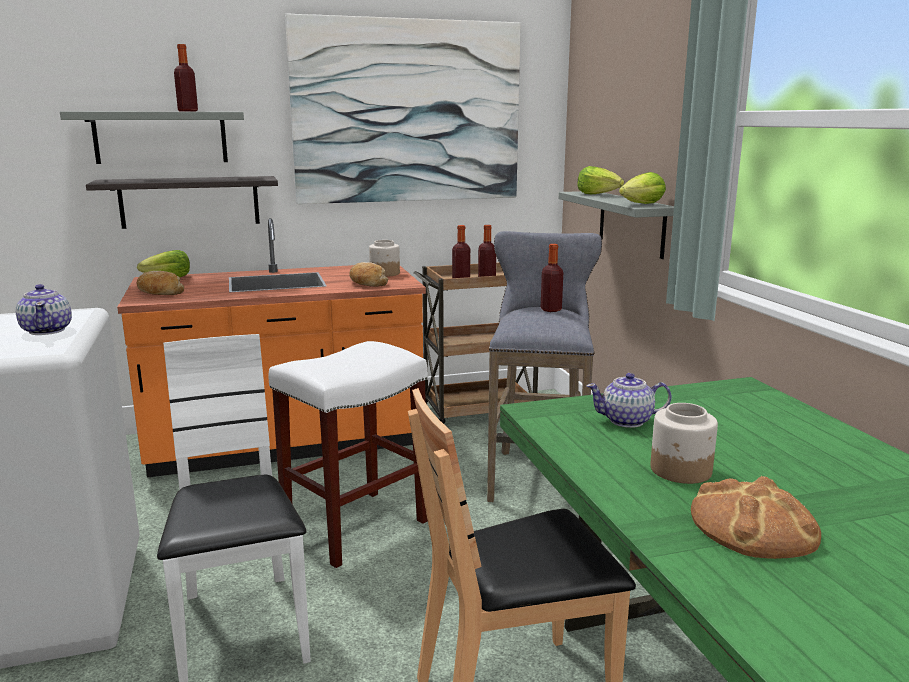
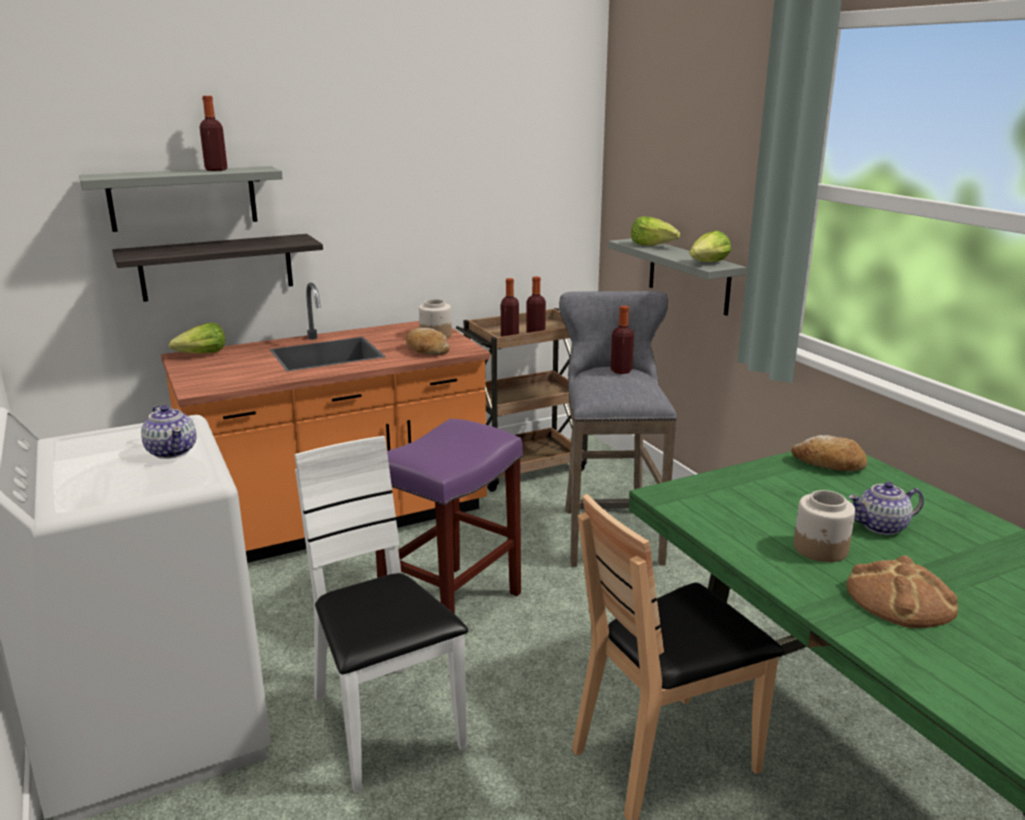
camera: 10 degrees left, 5 degrees up
bread [136,271,184,295] -> bread moved to [791,435,868,471]
white stool [268,341,428,568] -> purple stool [376,419,523,614]
picture [285,14,521,204] -> none
teapot [586,373,672,428] -> teapot moved to [848,482,924,535]

